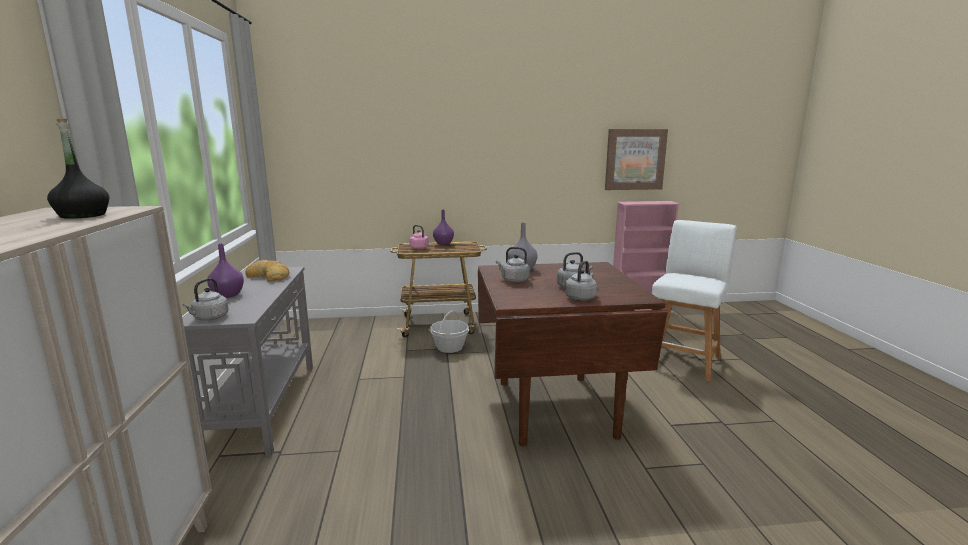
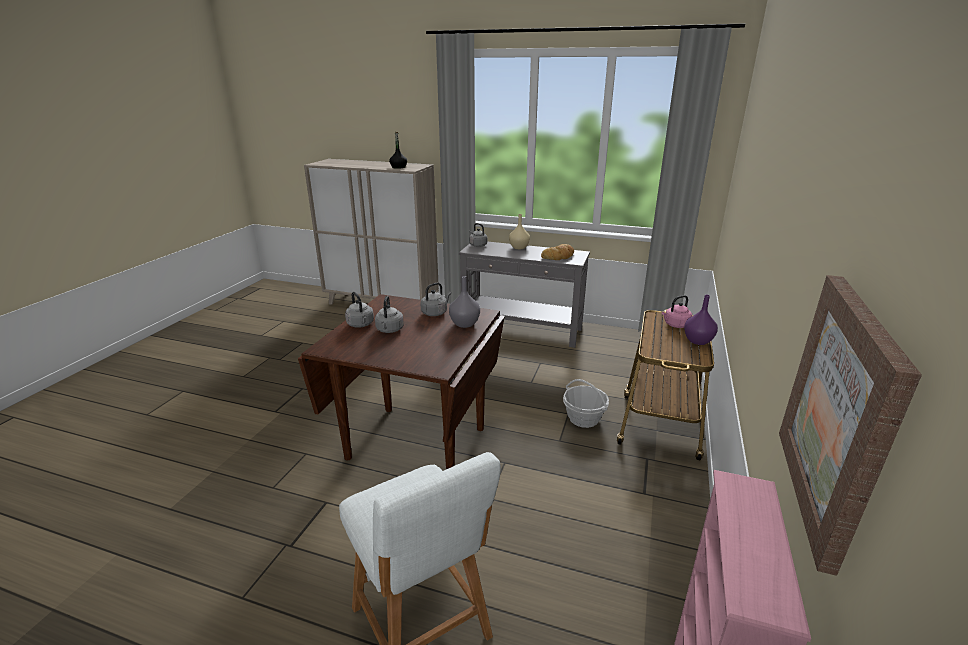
camera: 115 degrees right, 10 degrees up
purple vase [207,243,244,298] -> beige vase [509,214,530,249]

